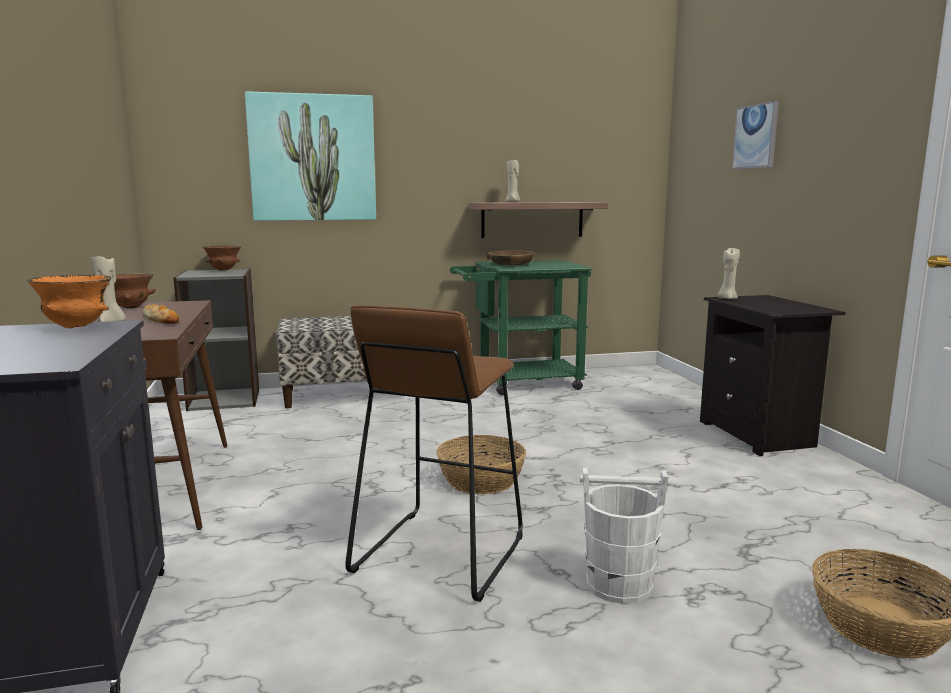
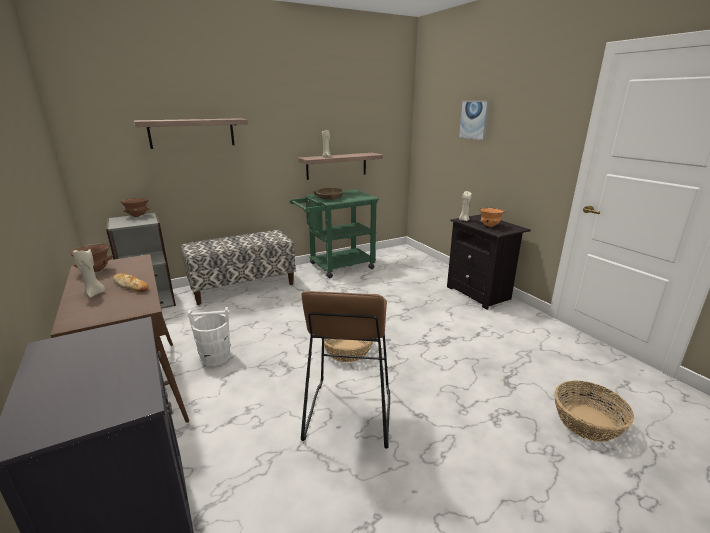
camera: 15 degrees left, 10 degrees up
orange bowl [27,274,112,328] -> orange bowl moved to [479,208,505,227]
picture [245,91,376,221] -> shelf [134,118,248,149]
white bucket [580,468,670,604] -> white bucket moved to [187,307,231,366]

